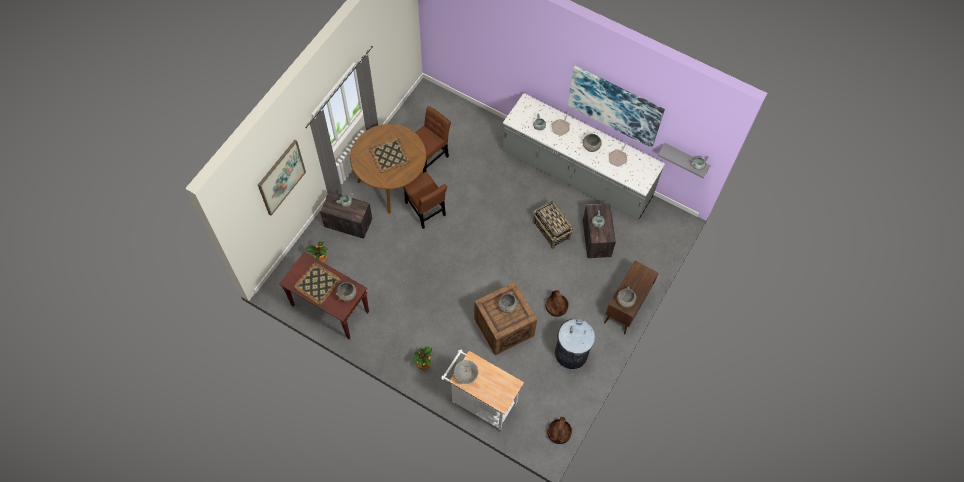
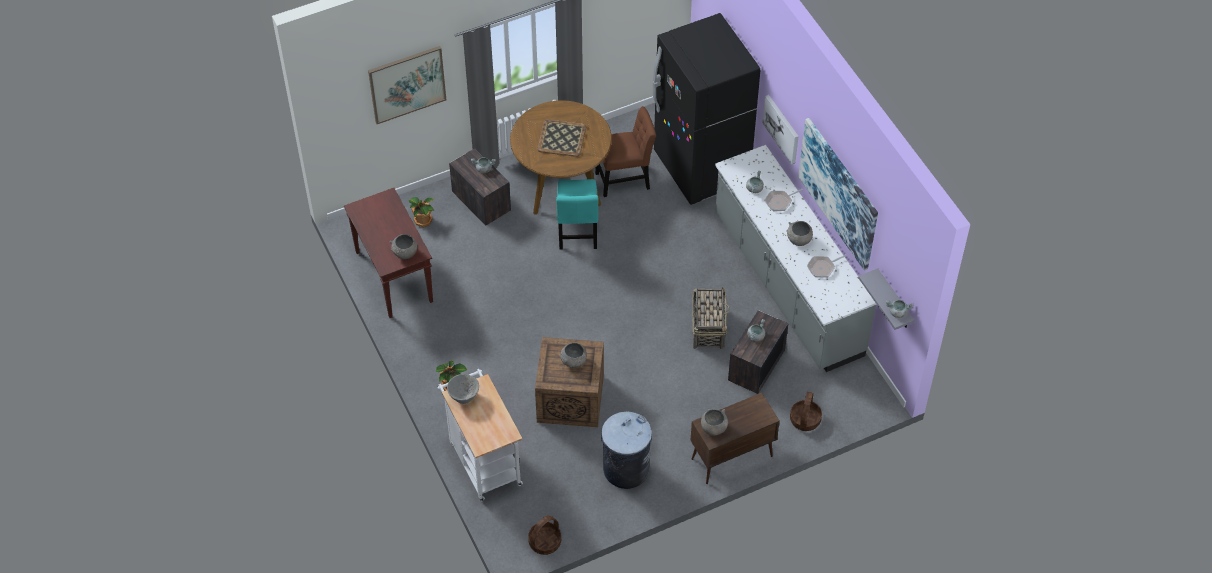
camera: 35 degrees right, 10 degrees down
tray [294,263,341,305] -> none
brown chair [403,172,447,229] -> turquoise chair [556,179,599,250]
basket [545,290,568,317] -> basket moved to [790,392,822,431]
none -> black fridge [653,13,760,205]
none -> picture [762,95,799,165]

